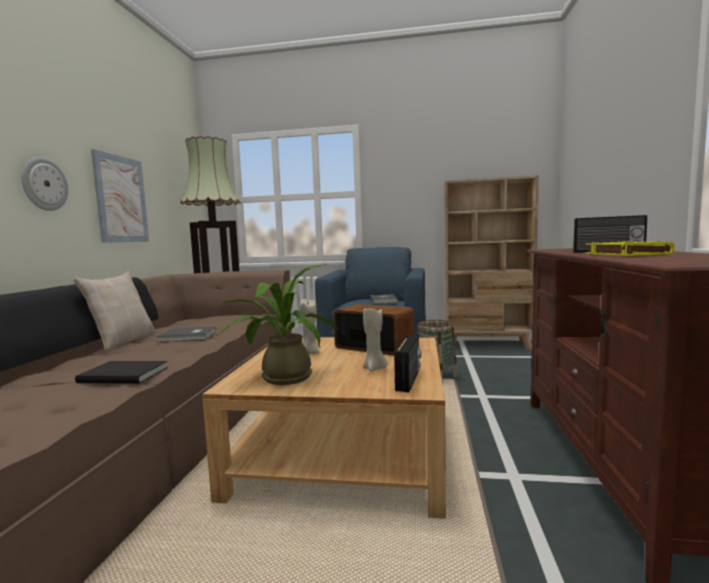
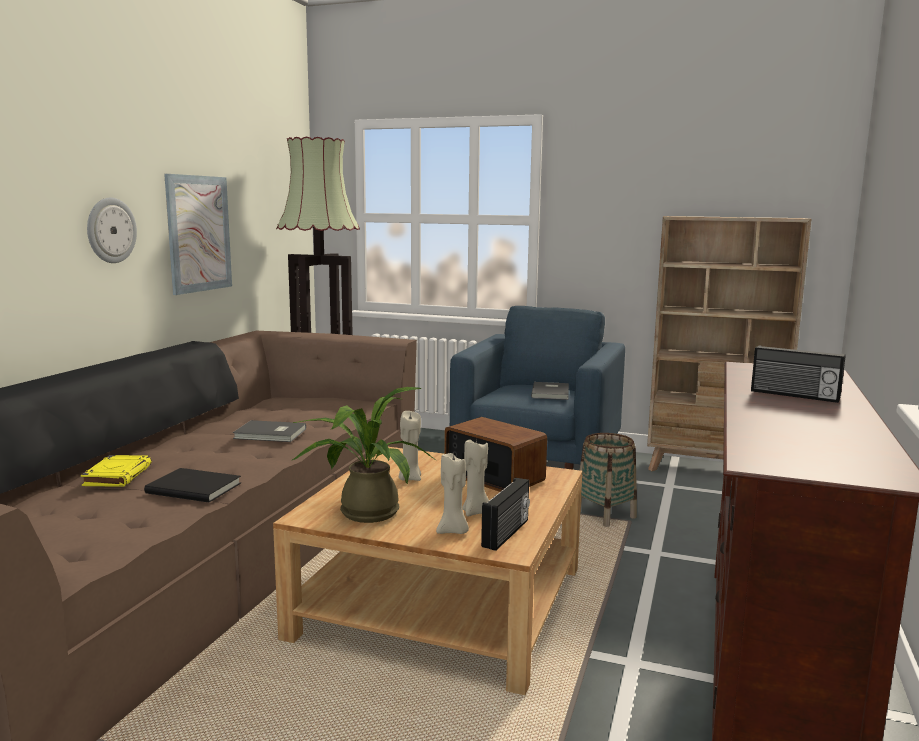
camera: 10 degrees right, 5 degrees up
beige pillow [73,271,156,351] -> none
yellow book [585,241,675,256] -> yellow book moved to [81,455,152,487]
none -> beige candle [436,453,469,534]

